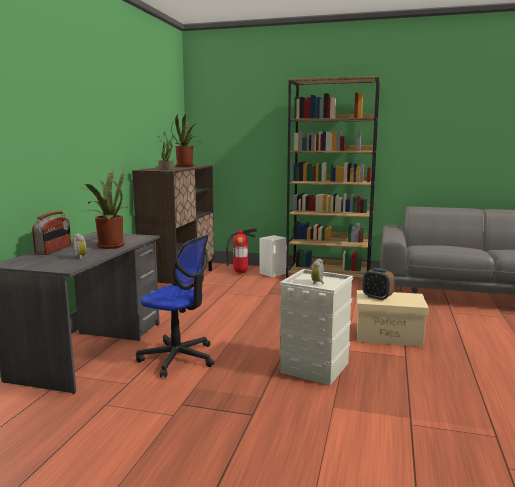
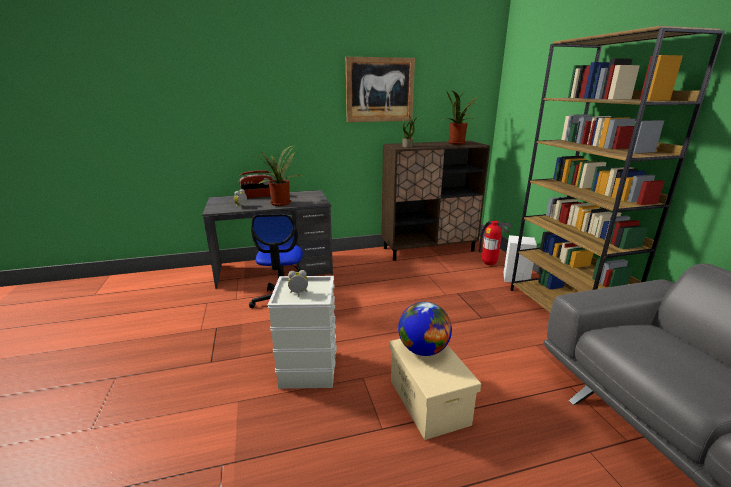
camera: 60 degrees right, 10 degrees up
alarm clock [363,268,395,300] -> globe [398,302,452,356]
none -> picture [346,57,415,122]

